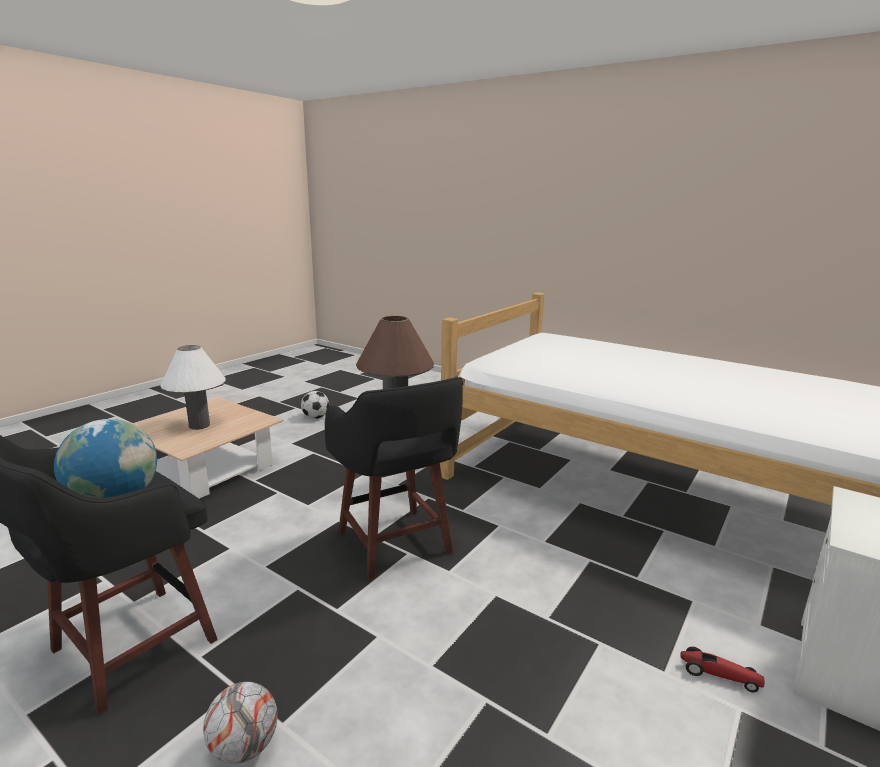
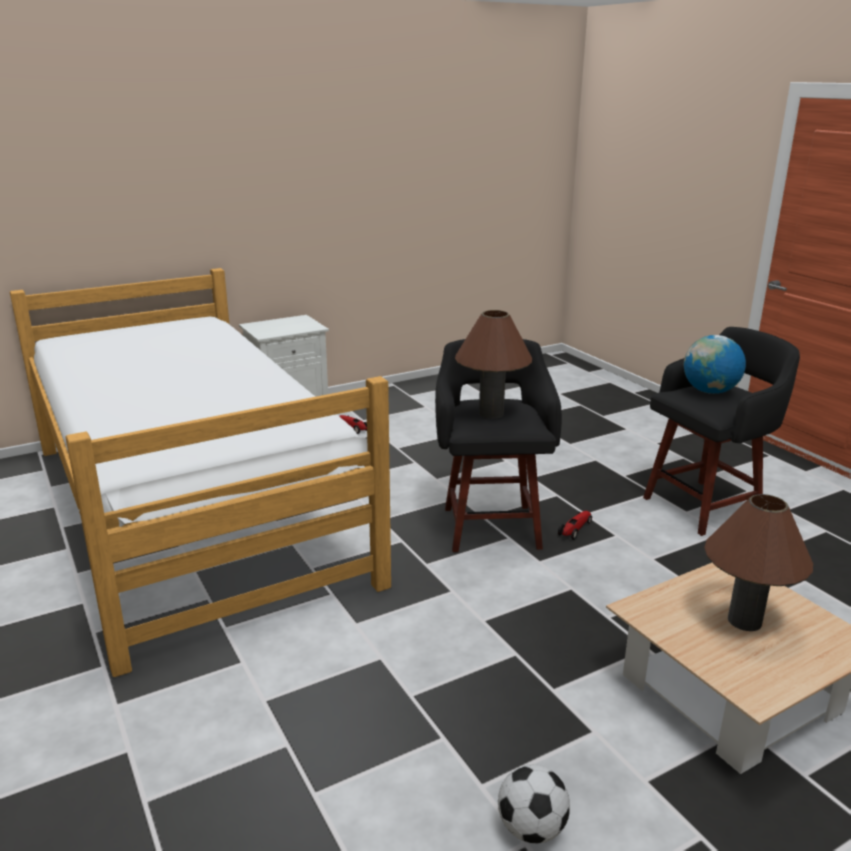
camera: 155 degrees left, 5 degrees up
white table lamp [160,345,226,430] -> brown table lamp [704,494,813,631]
football [203,682,278,764] -> none
none -> toy car [558,511,592,540]

